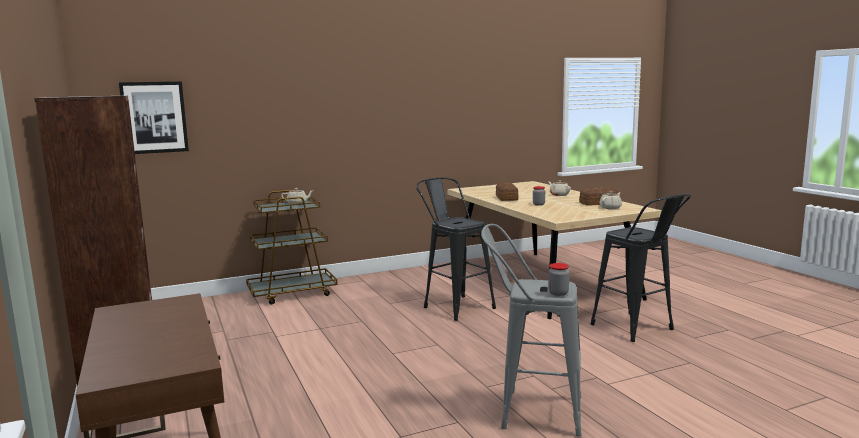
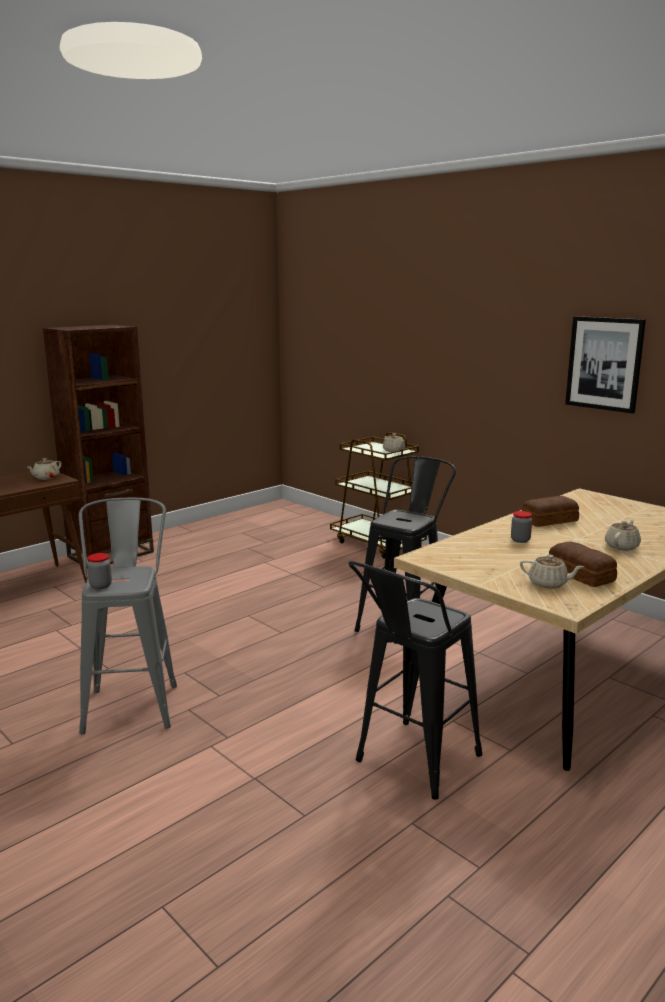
camera: 70 degrees right, 5 degrees up
picture [119,81,189,154] -> picture moved to [565,316,646,413]
none -> beige teapot [27,458,62,480]

